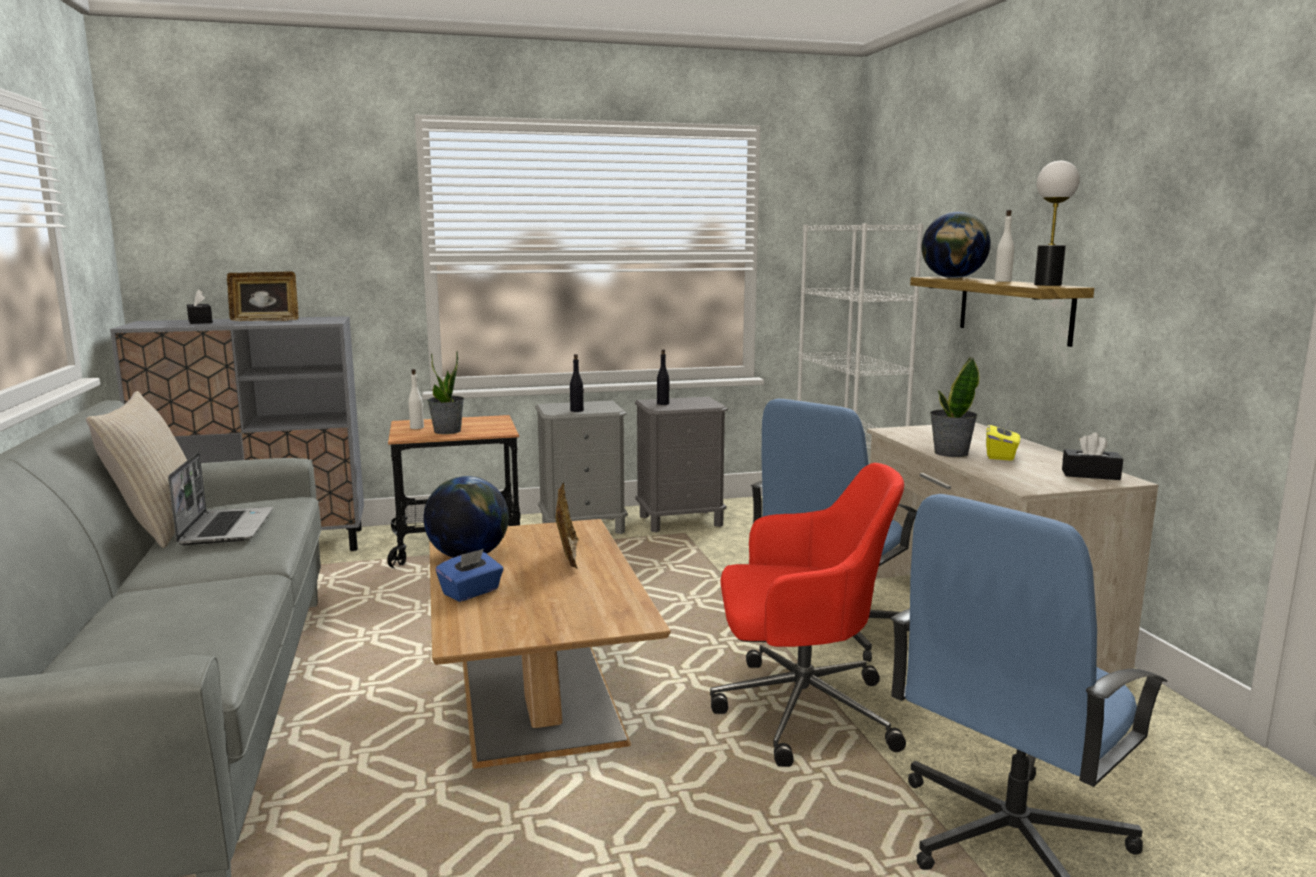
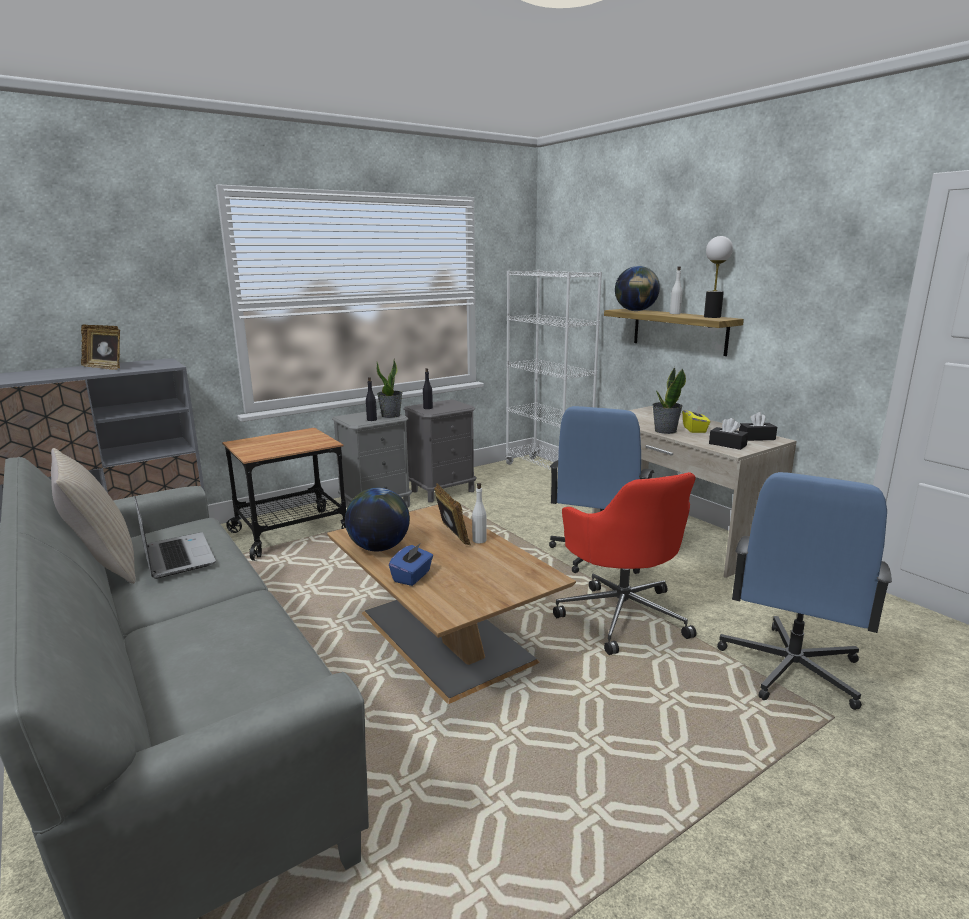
camera: 20 degrees left, 5 degrees up
black tissue box [187,289,213,324] -> black tissue box moved to [709,418,748,450]
picture frame [227,272,298,321] -> picture frame turned 60 degrees clockwise [81,325,120,370]
white bottle [408,369,424,429] -> white bottle moved to [472,483,487,543]
potted plant [427,351,464,434] -> potted plant moved to [377,358,403,418]
red office chair [710,463,906,767] -> red office chair turned 90 degrees clockwise [553,472,696,655]

